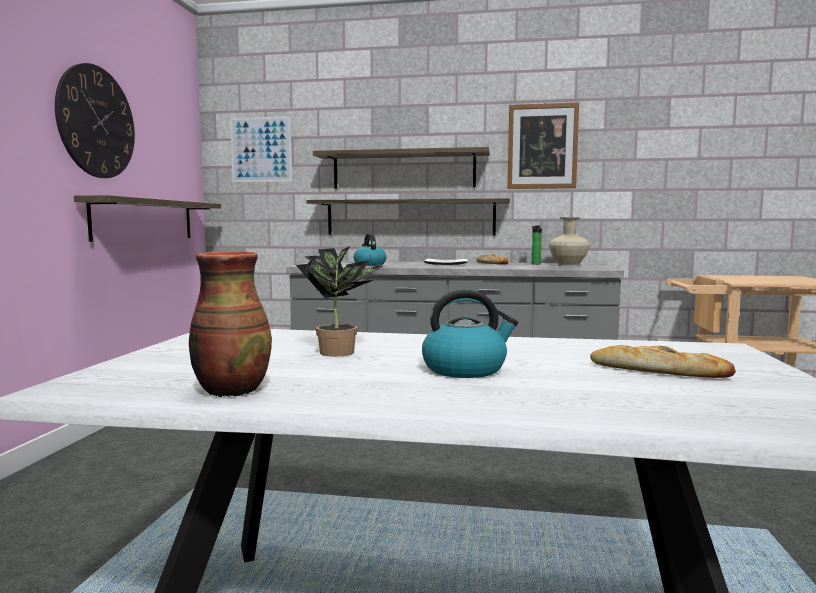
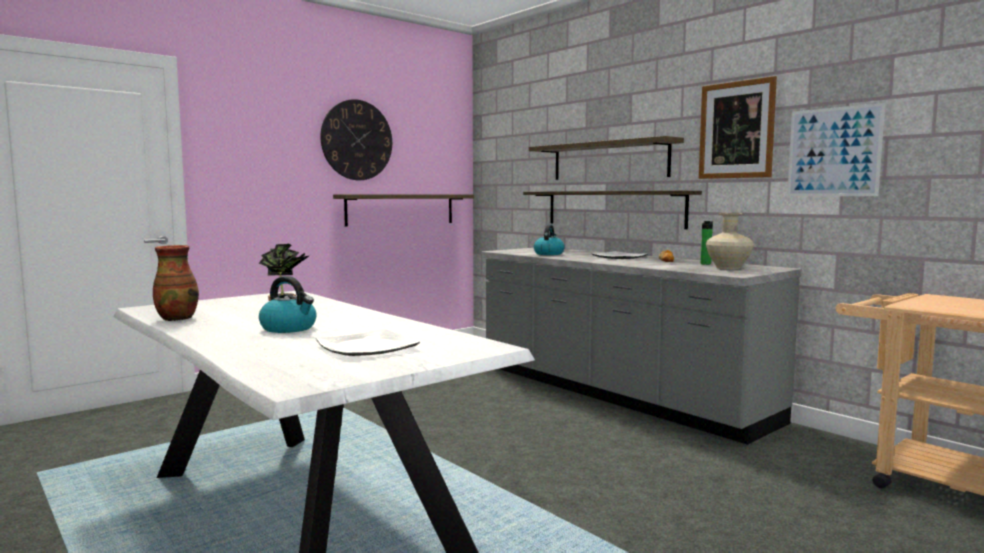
camera: 40 degrees right, 0 degrees up
picture [230,116,292,182] -> picture moved to [787,103,885,196]
bread [590,345,736,378] -> plate [316,329,420,356]

